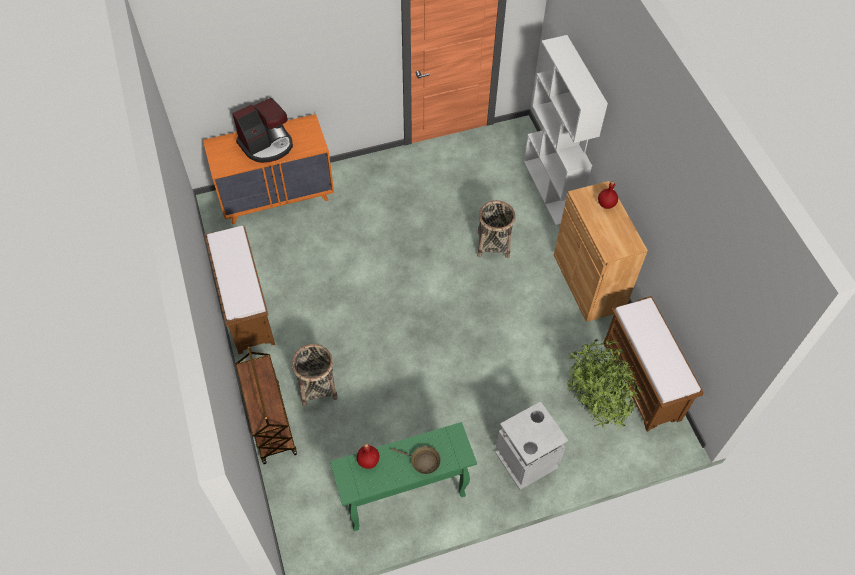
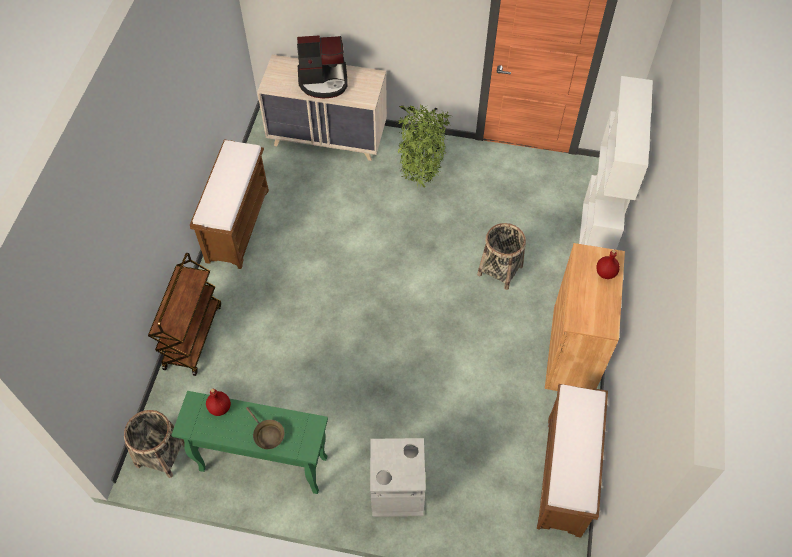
camera: 30 degrees right, 0 degrees up
orange dresser [203,114,334,224] -> beige dresser [257,55,387,161]
basket [292,344,338,406] -> basket moved to [124,410,185,478]
potted plant [567,339,641,430] -> potted plant moved to [397,104,452,188]

